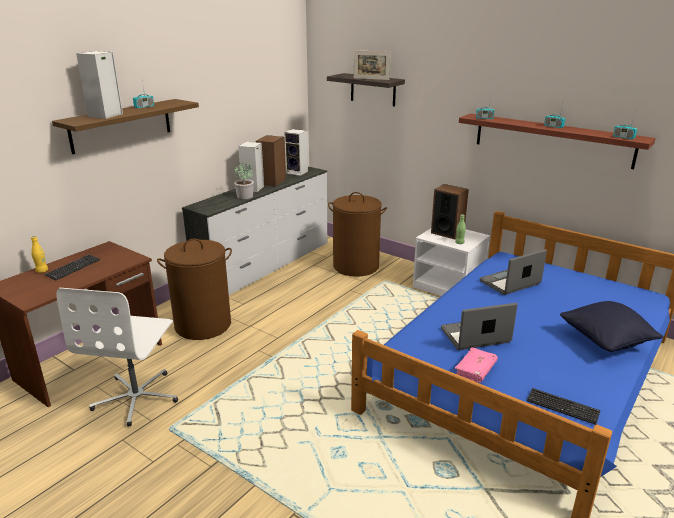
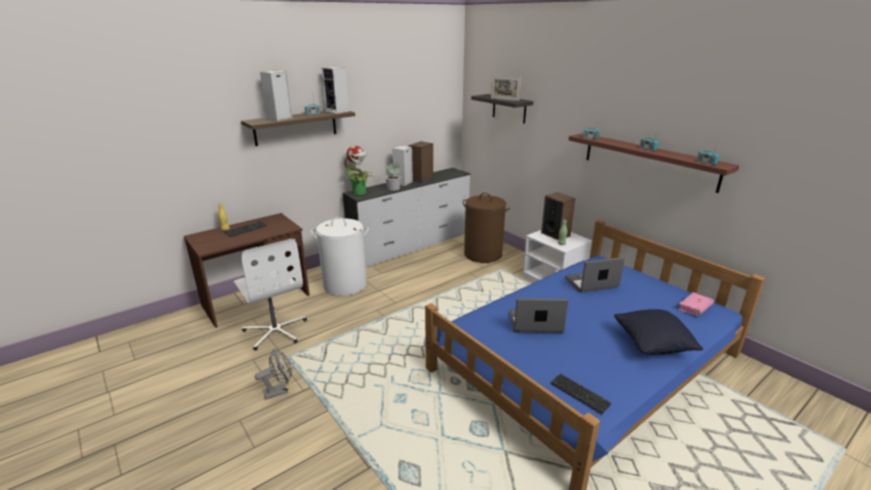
camera: 15 degrees right, 0 degrees up
white office chair [56,288,178,427] -> white office chair turned 60 degrees counterclockwise [234,239,307,350]
brown laundry basket [157,239,232,340] -> white laundry basket [311,217,369,296]
speaker [284,129,308,176] -> speaker moved to [322,67,349,114]
pink book [454,347,498,383] -> pink book moved to [677,292,714,316]
none -> grey fan [255,349,292,400]
none -> potted plant [344,146,374,195]

